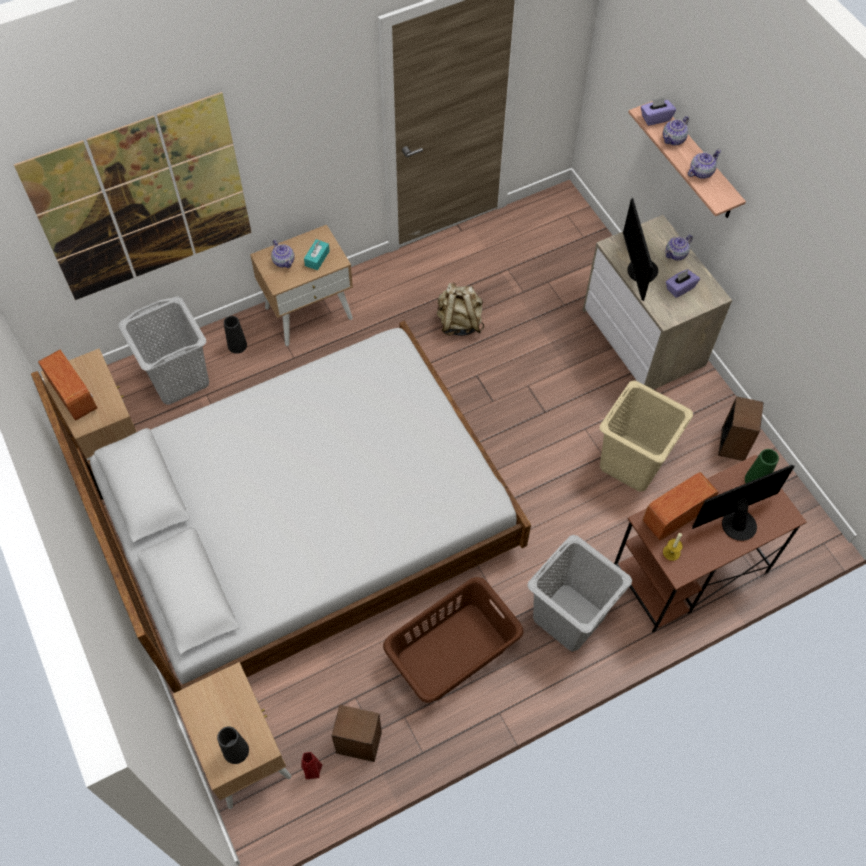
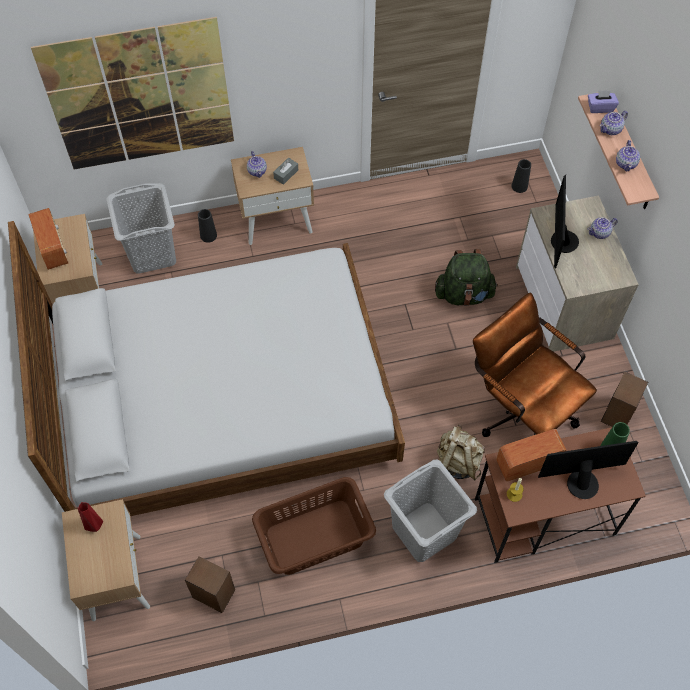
camera: 15 degrees right, 0 degrees up
black vase [217,726,249,764] -> black vase moved to [512,159,531,193]
red vase [301,752,322,779] -> red vase moved to [78,502,103,532]
turquoise tissue box [304,239,330,270] -> grey tissue box [273,158,298,185]
beige backpack [437,282,484,336] -> beige backpack moved to [437,425,485,480]
beige laundry basket [600,381,693,492] -> brown office chair [473,293,597,437]
purple tissue box [666,269,700,298] -> none
teapot [688,149,721,179] -> teapot turned 120 degrees clockwise [616,140,640,172]
none -> green backpack [435,249,498,306]

